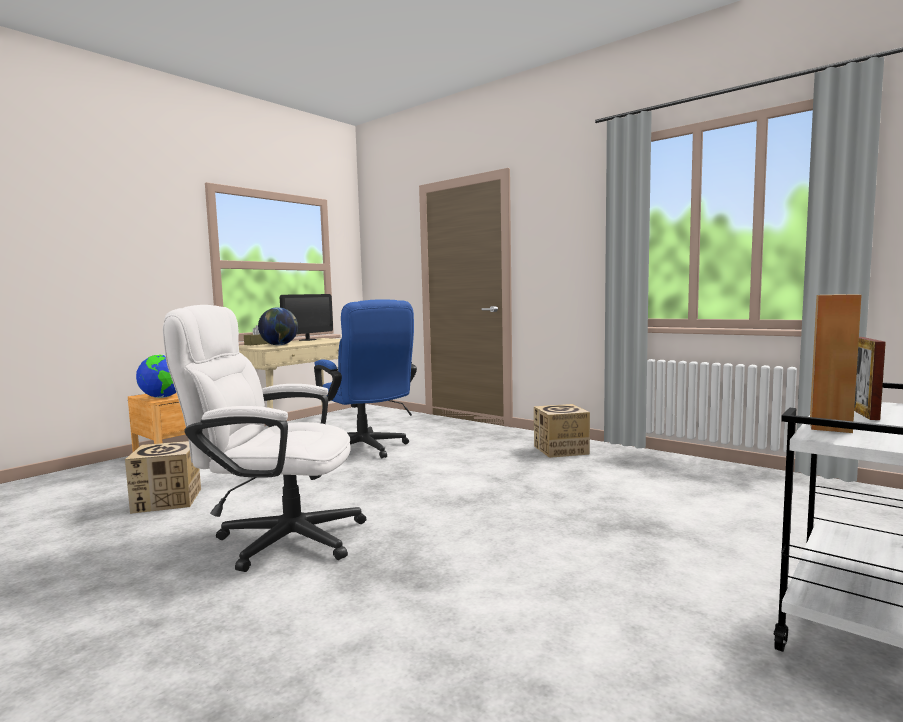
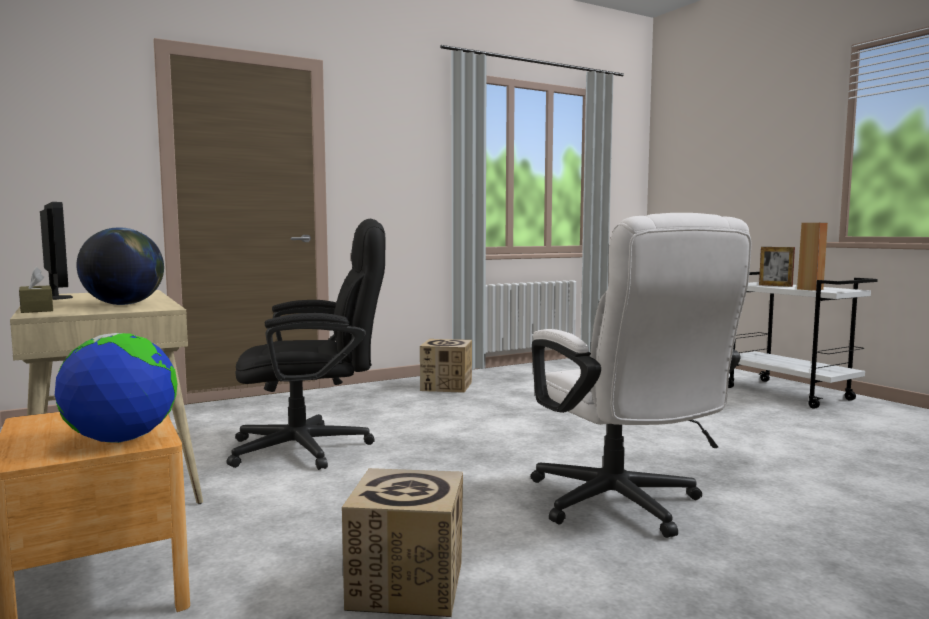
camera: 70 degrees left, 0 degrees up
white office chair [163,305,366,572] -> white office chair turned 45 degrees counterclockwise [531,213,752,538]
blue office chair [314,299,417,459] -> black office chair [226,218,385,470]

